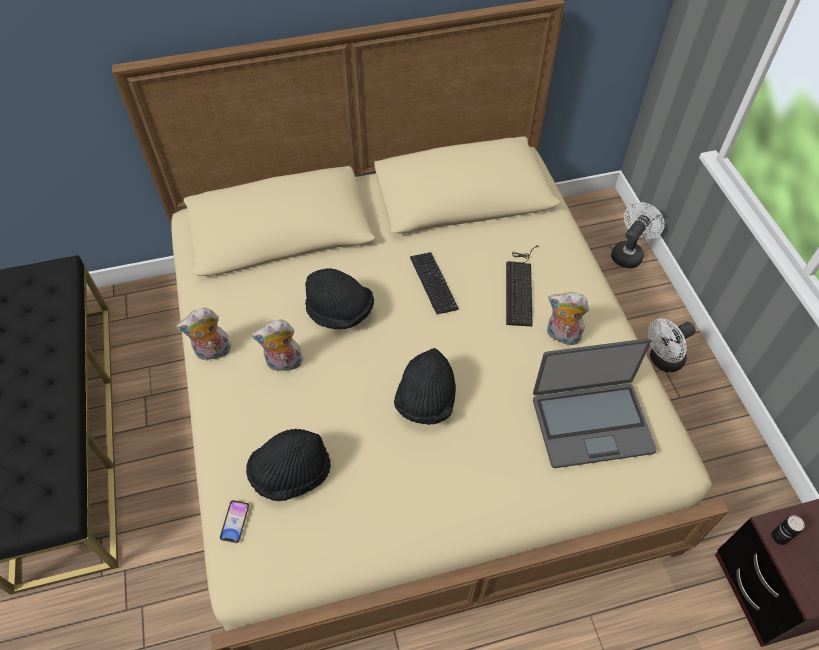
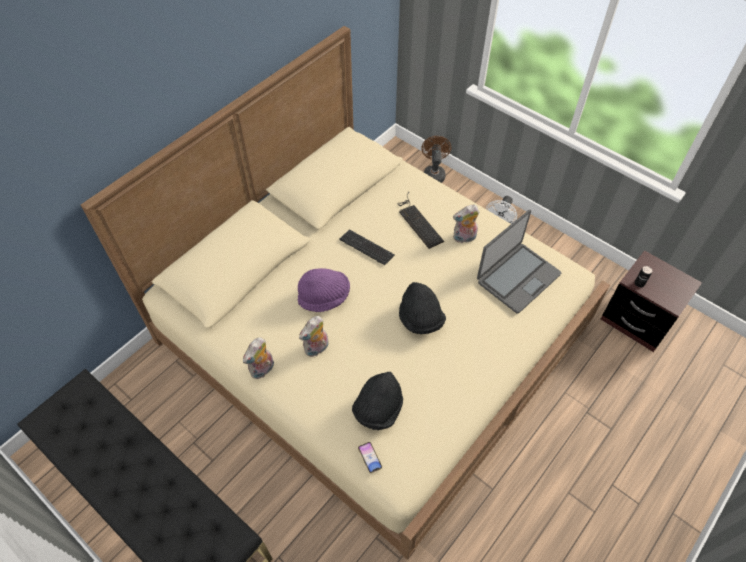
camera: 35 degrees left, 0 degrees up
black hat [305,268,374,329] -> purple hat [298,268,350,312]
white fan [611,202,665,268] -> brown fan [421,136,451,183]

